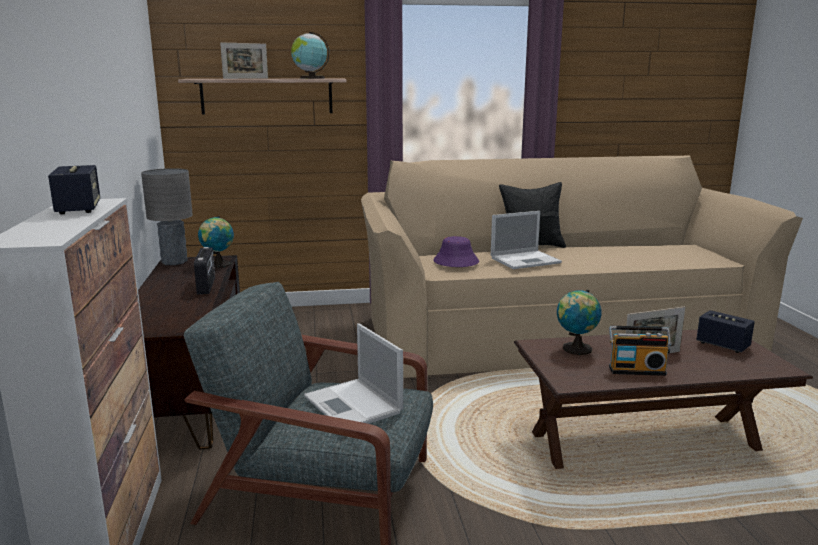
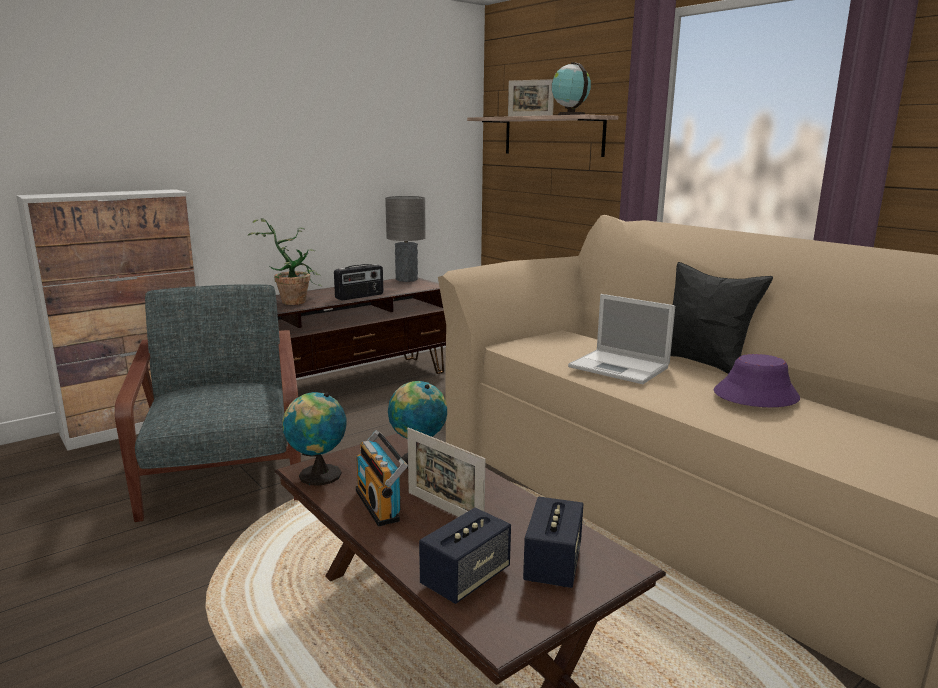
camera: 60 degrees right, 0 degrees up
speaker [48,165,100,215] -> speaker moved to [419,508,511,604]
globe [198,216,234,268] -> globe moved to [282,392,346,486]
laptop [304,323,403,424] -> none
purple hat [433,236,479,267] -> purple hat moved to [714,354,800,407]
none -> potted plant [248,218,322,305]

